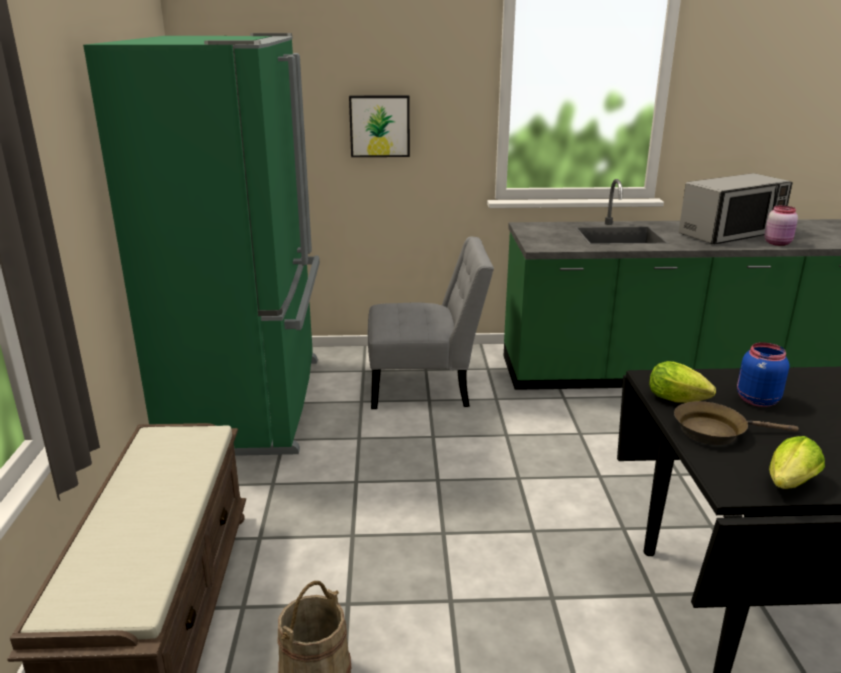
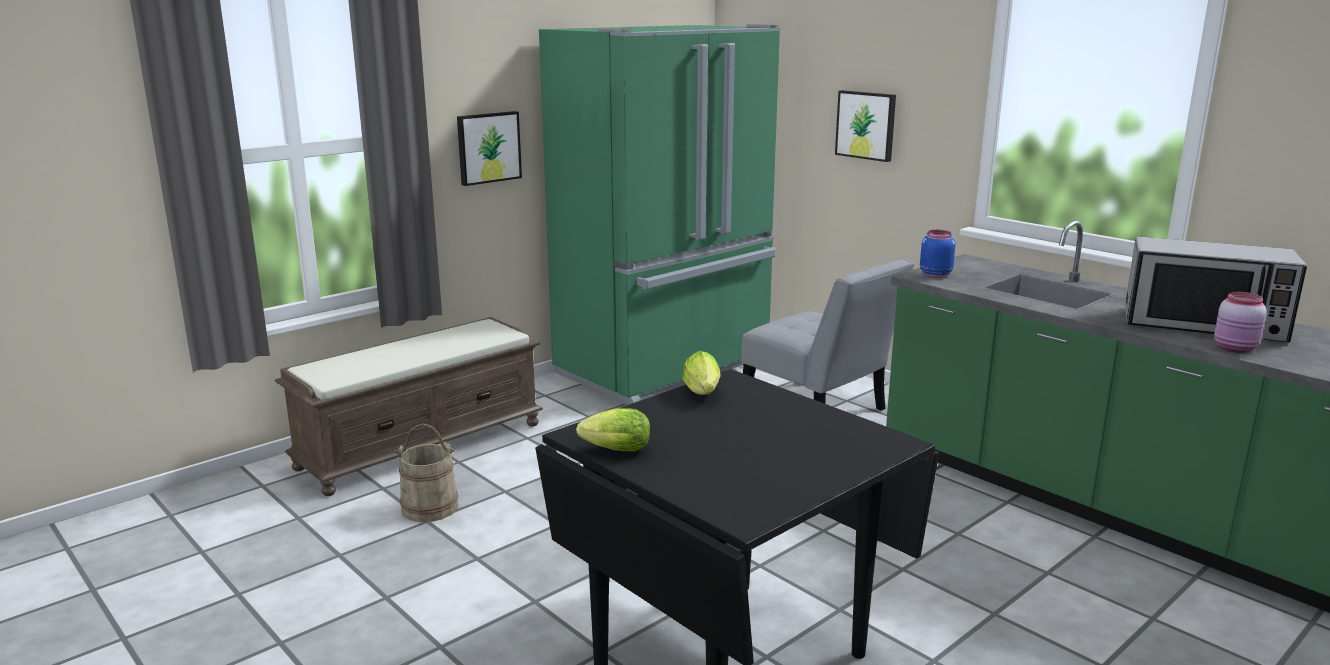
camera: 50 degrees right, 5 degrees down
brown frying pan [674,401,799,445] -> none
blue jar [737,342,790,407] -> blue jar moved to [920,230,955,278]
none -> picture [457,111,522,186]

